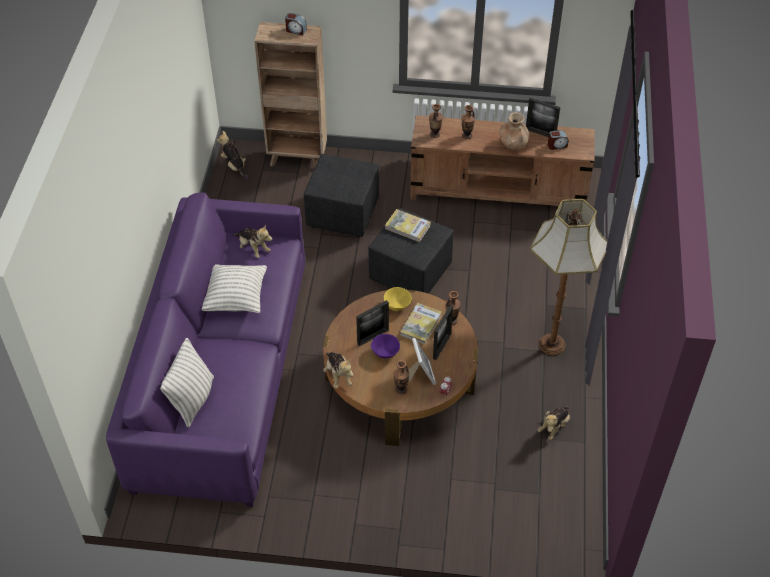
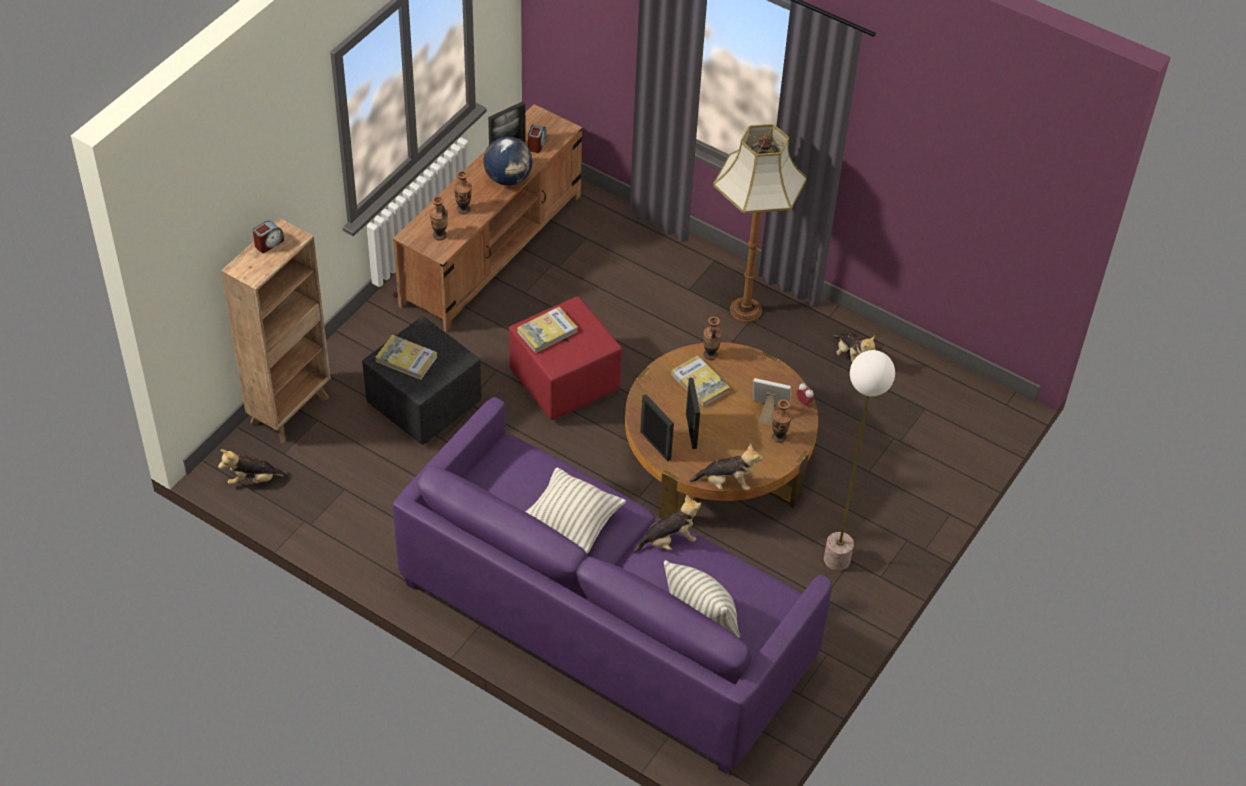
camera: 65 degrees left, 0 degrees up
plush toy [233,224,272,258] -> plush toy moved to [633,495,701,554]
black ottoman [368,208,454,294] -> red ottoman [509,296,622,420]
purple bowl [371,334,400,358] -> none
yellow bowl [384,287,412,311] -> none
picture frame [433,306,453,360] -> picture frame moved to [640,394,674,461]
brown vase [500,112,529,151] -> globe [483,136,533,186]
none -> book [376,335,437,380]
none -> floor lamp [824,350,895,571]

